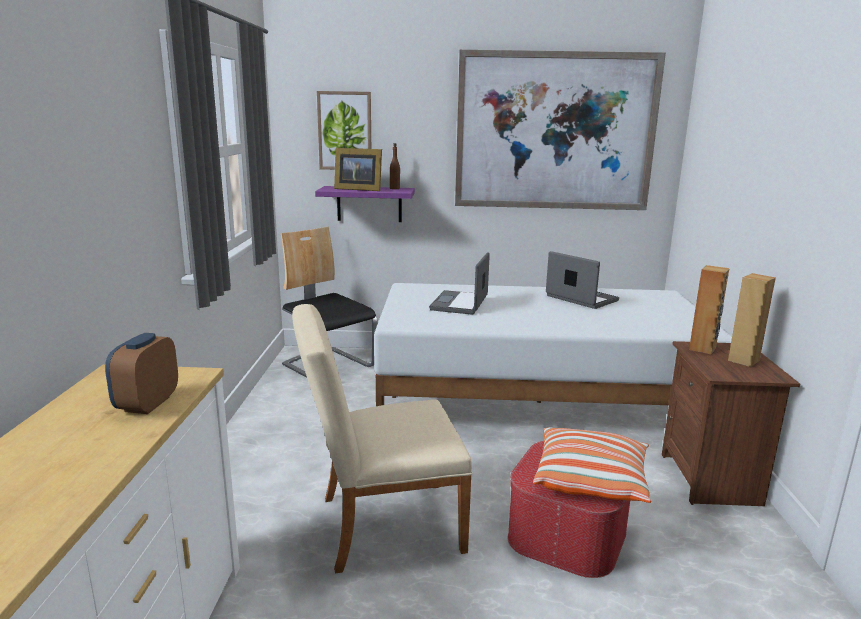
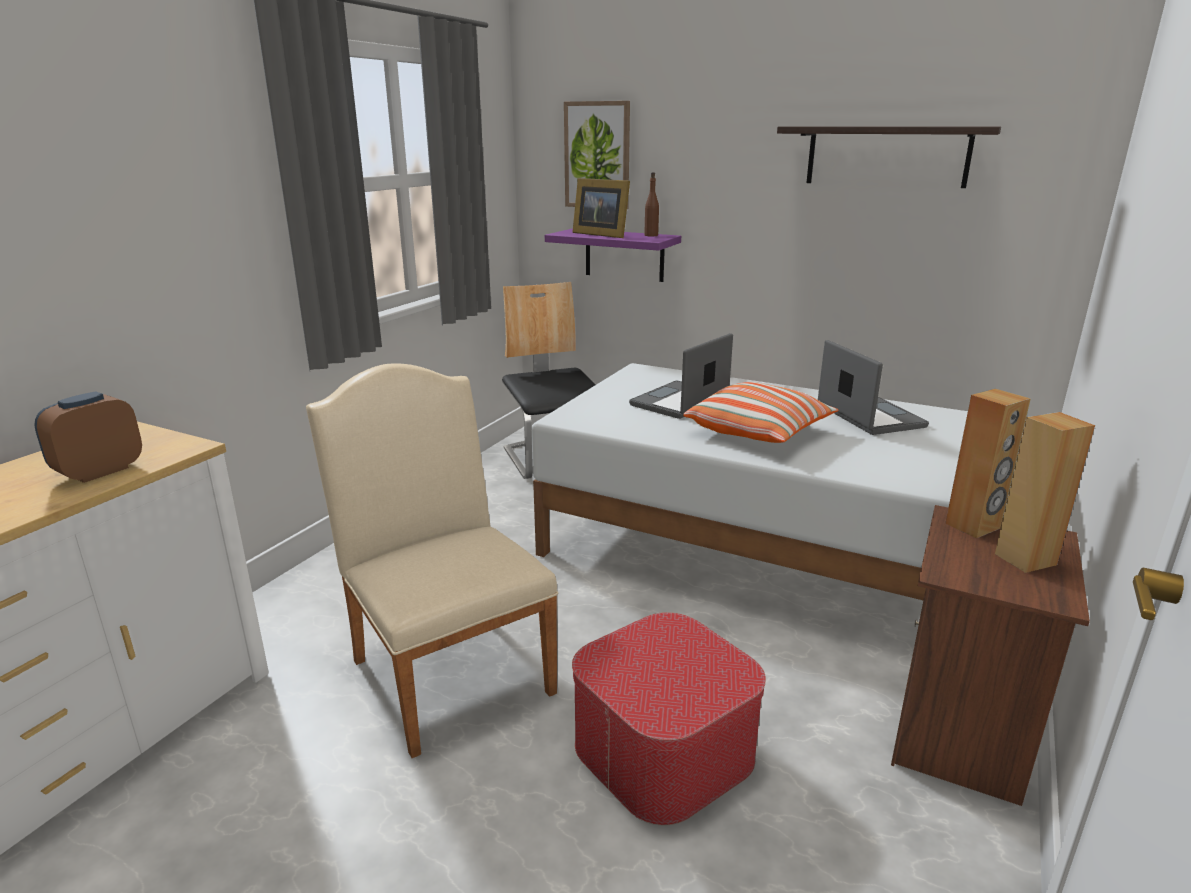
camera: 25 degrees right, 5 degrees up
beige chair [292,304,472,574] -> beige chair turned 45 degrees clockwise [306,363,558,758]
picture [455,50,666,210] -> shelf [777,126,1001,188]
pillow [533,427,652,503] -> pillow moved to [683,382,838,443]

